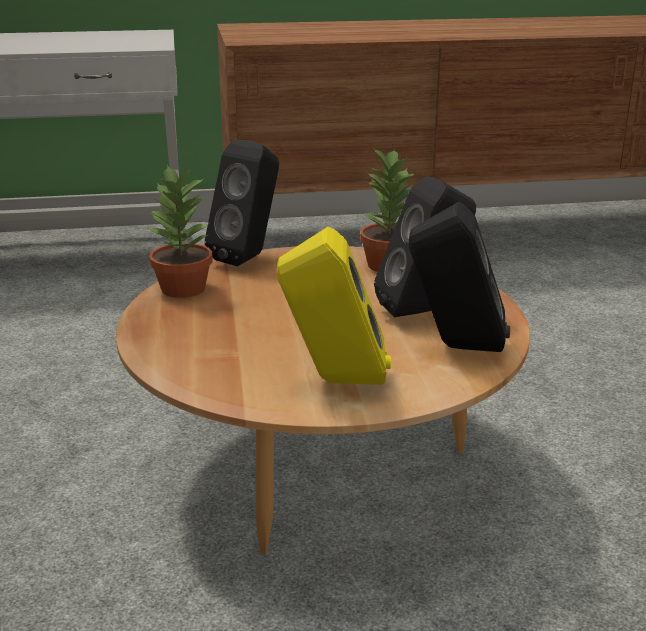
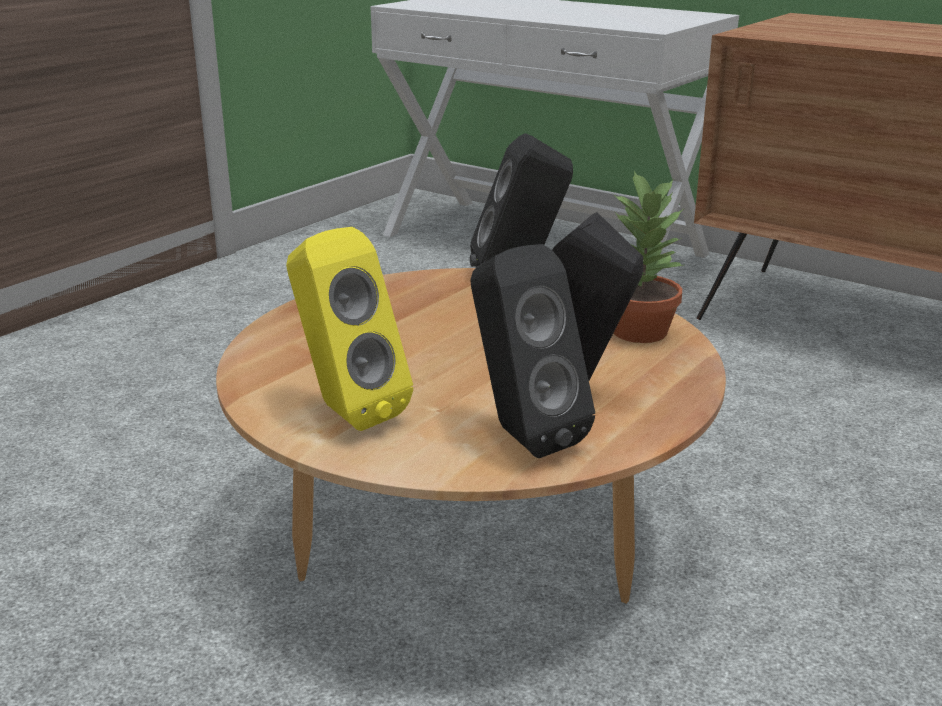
camera: 45 degrees right, 0 degrees up
potted plant [147,165,213,298] -> none

